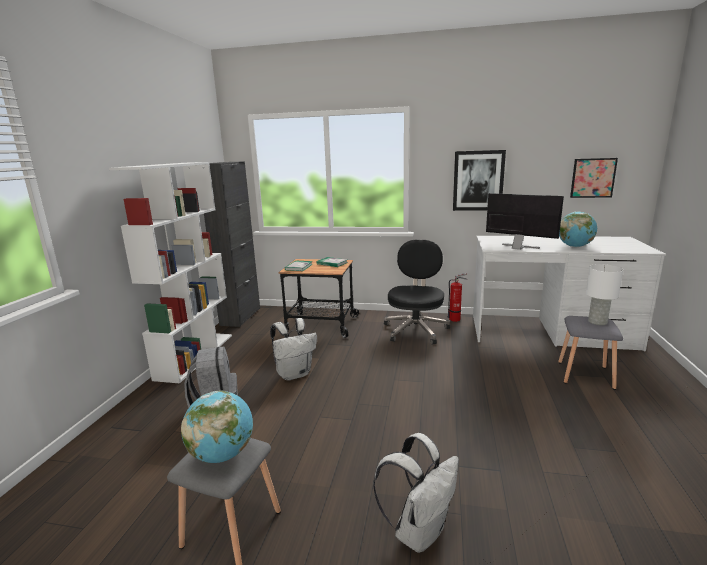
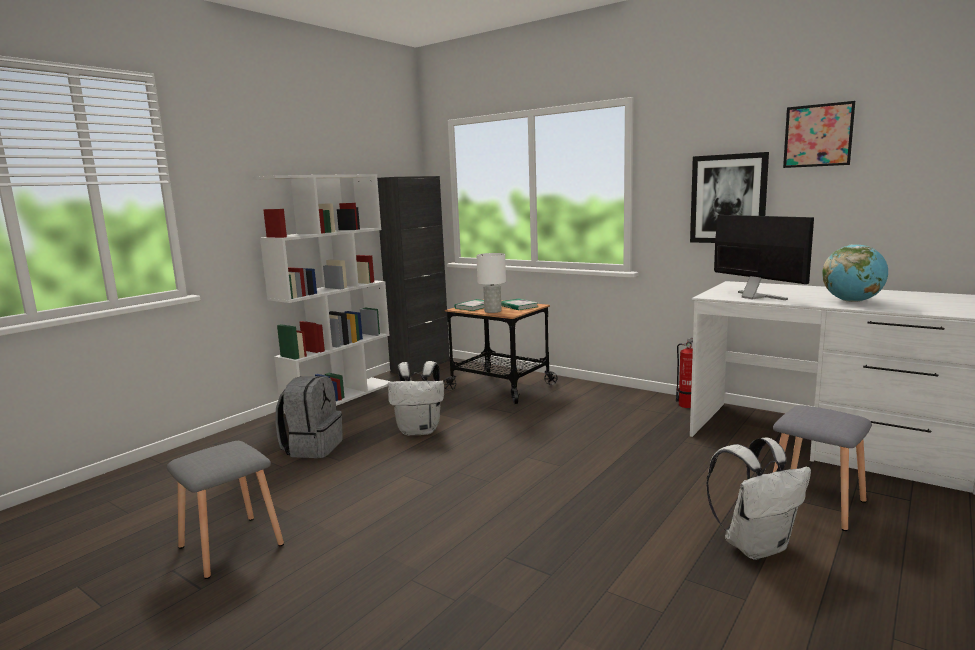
camera: 25 degrees right, 5 degrees down
globe [181,391,253,463] -> none
white backpack [373,433,459,553] -> white backpack moved to [706,437,811,560]
black office chair [384,240,450,344] -> none
picture [570,158,618,198] -> picture moved to [783,101,855,168]
white table lamp [586,264,623,325] -> white table lamp moved to [476,253,506,313]

